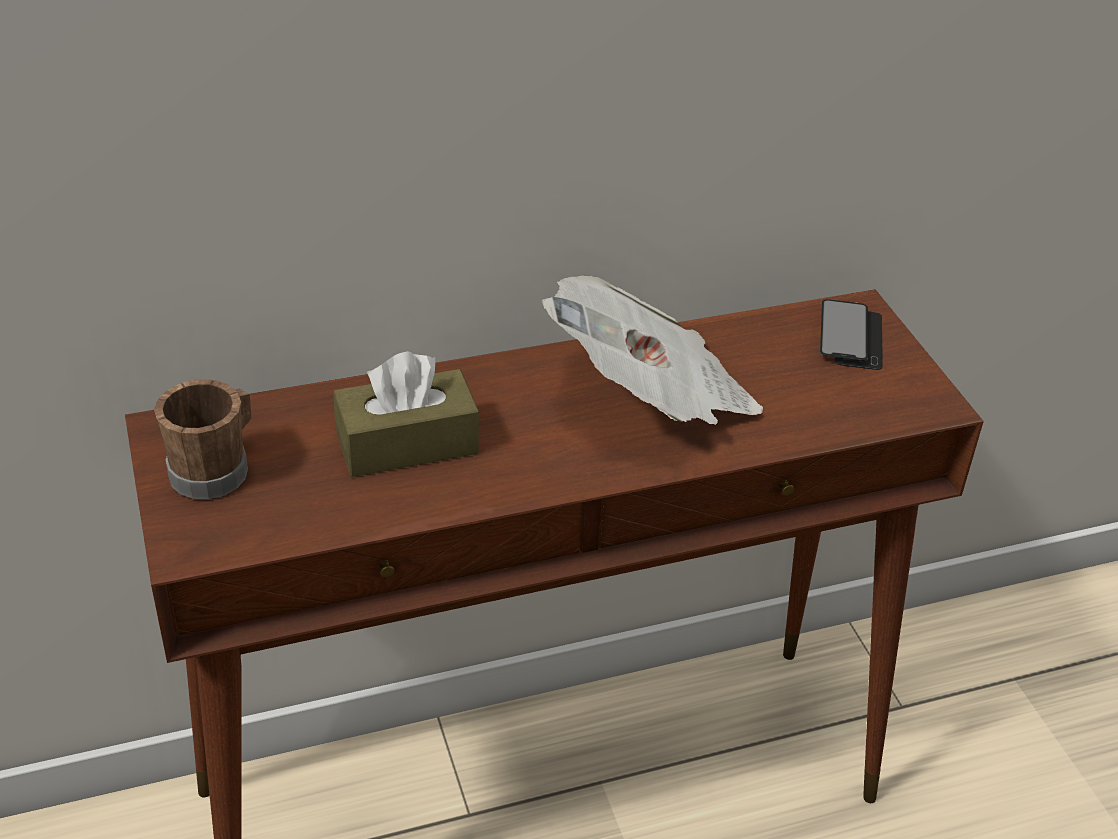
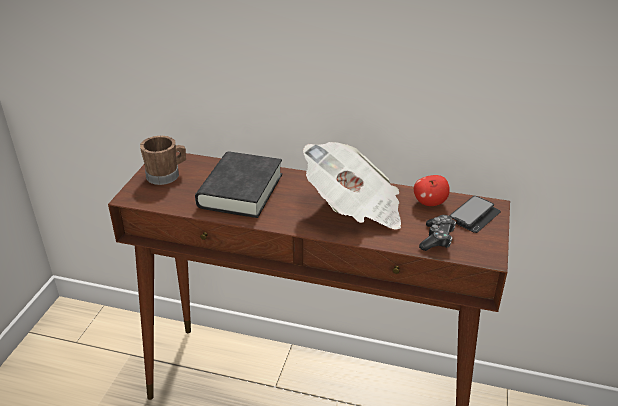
camera: 35 degrees right, 5 degrees down
brown tissue box [333,351,479,477] -> black book [195,151,282,218]
none -> apple [414,175,450,206]
none -> game controller [419,215,456,251]

